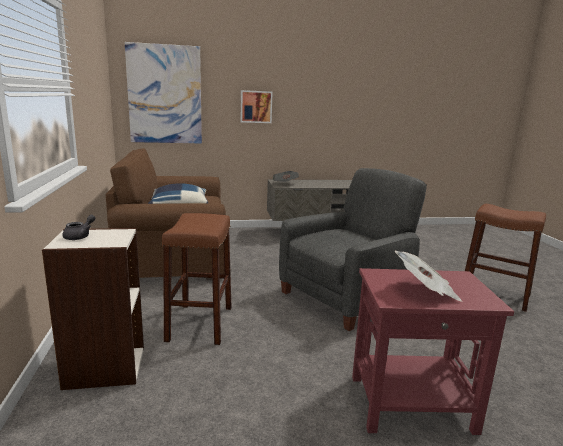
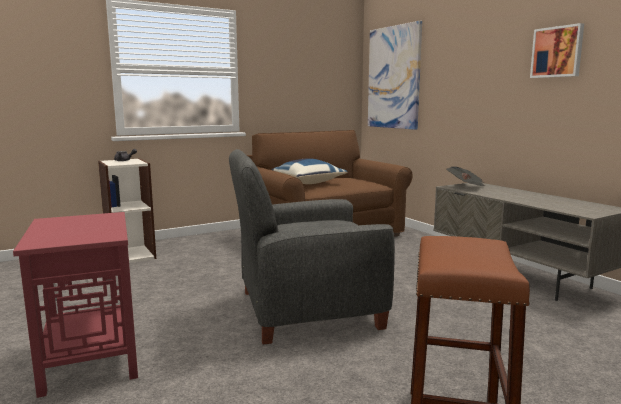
camera: 70 degrees right, 5 degrees down
brown stool [162,213,232,345] -> none
picture [241,90,273,123] -> picture moved to [530,23,584,78]
grey armchair [279,168,427,331] -> grey armchair turned 135 degrees clockwise [229,149,395,345]
newspaper [395,251,462,302] -> none

